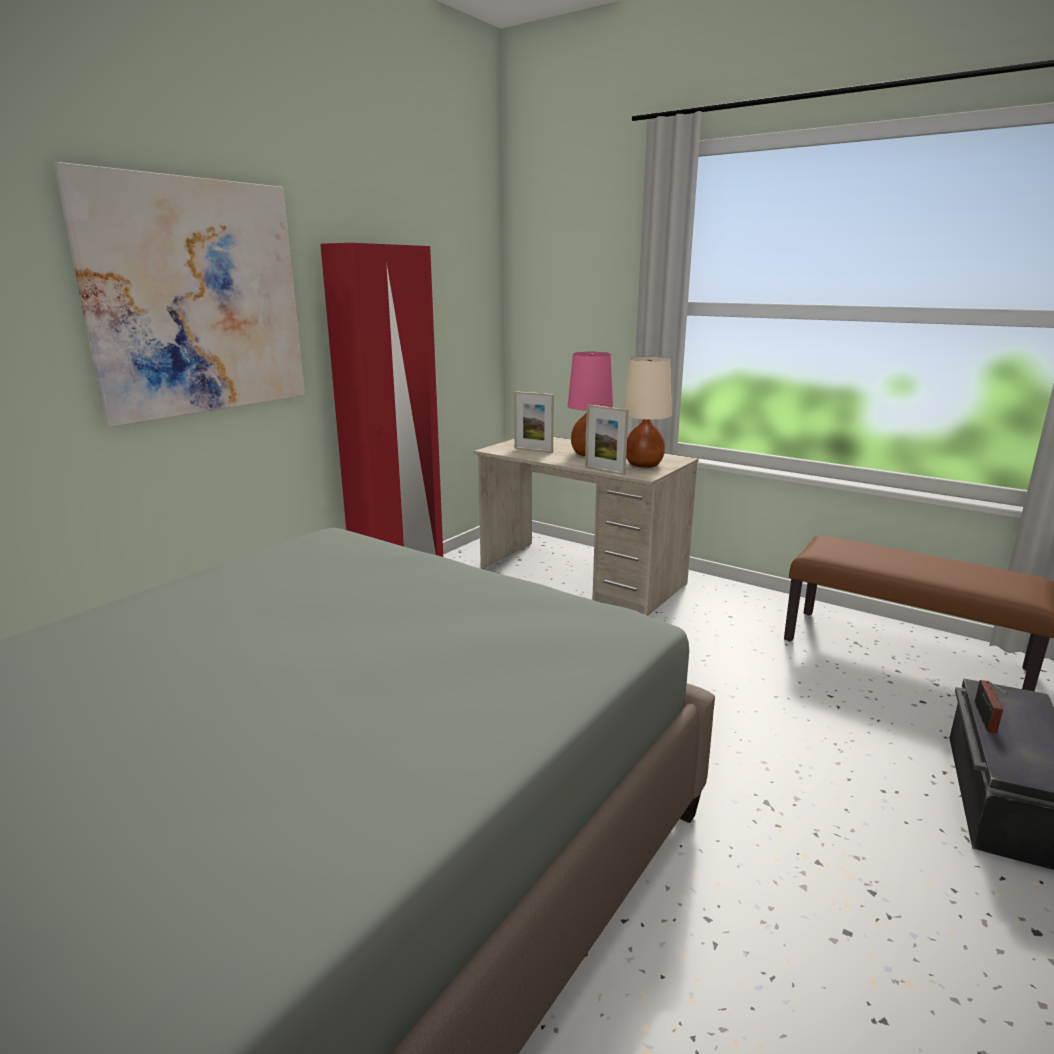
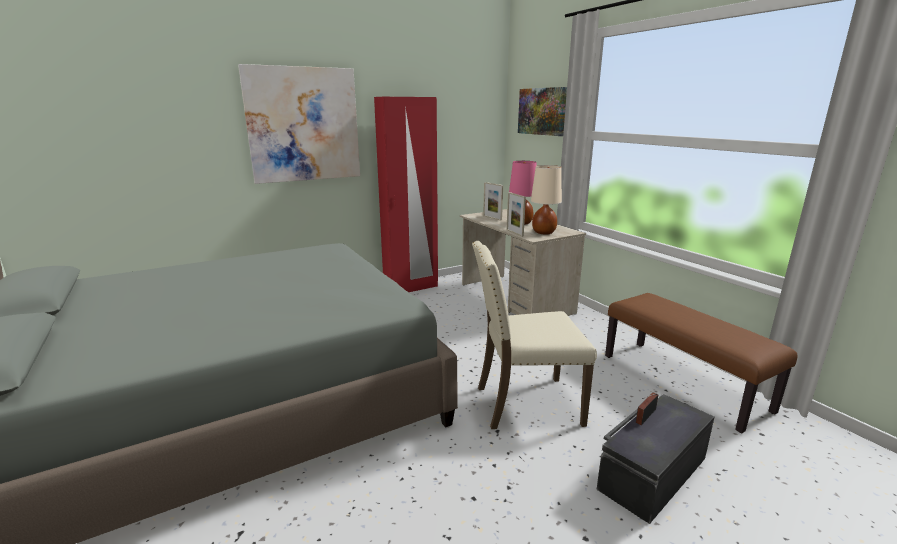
camera: 25 degrees right, 0 degrees up
none -> beige chair [472,241,597,429]
none -> picture [518,87,567,136]

